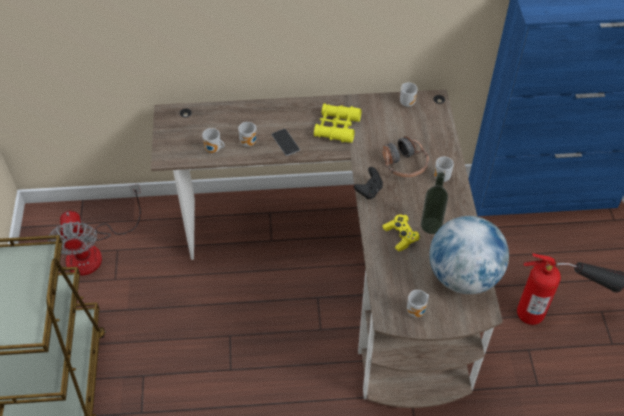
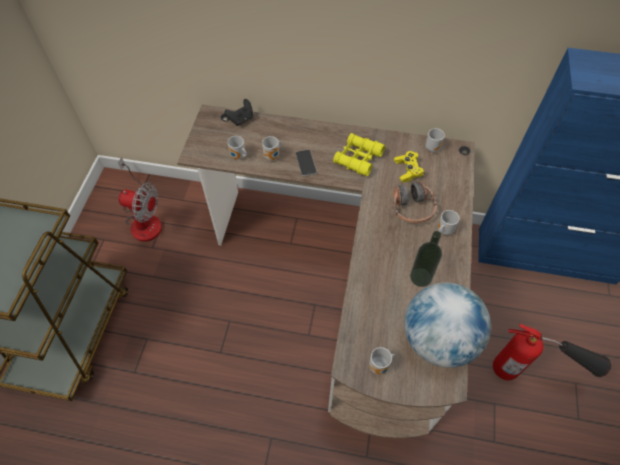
camera: 15 degrees right, 5 degrees up
fan [48,184,141,276] -> fan turned 75 degrees counterclockwise [118,157,162,242]
black game controller [354,167,383,199] -> black game controller moved to [224,99,253,126]
yellow game controller [382,215,420,251] -> yellow game controller moved to [394,151,425,182]

